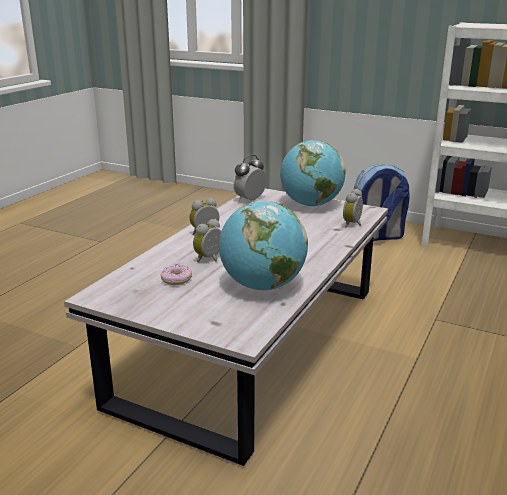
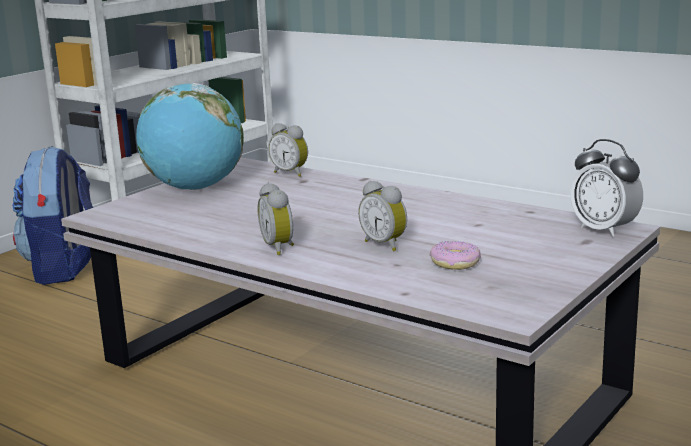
camera: 80 degrees left, 5 degrees down
globe [219,201,308,290] -> none
alarm clock [233,155,267,201] -> alarm clock moved to [570,139,643,237]

